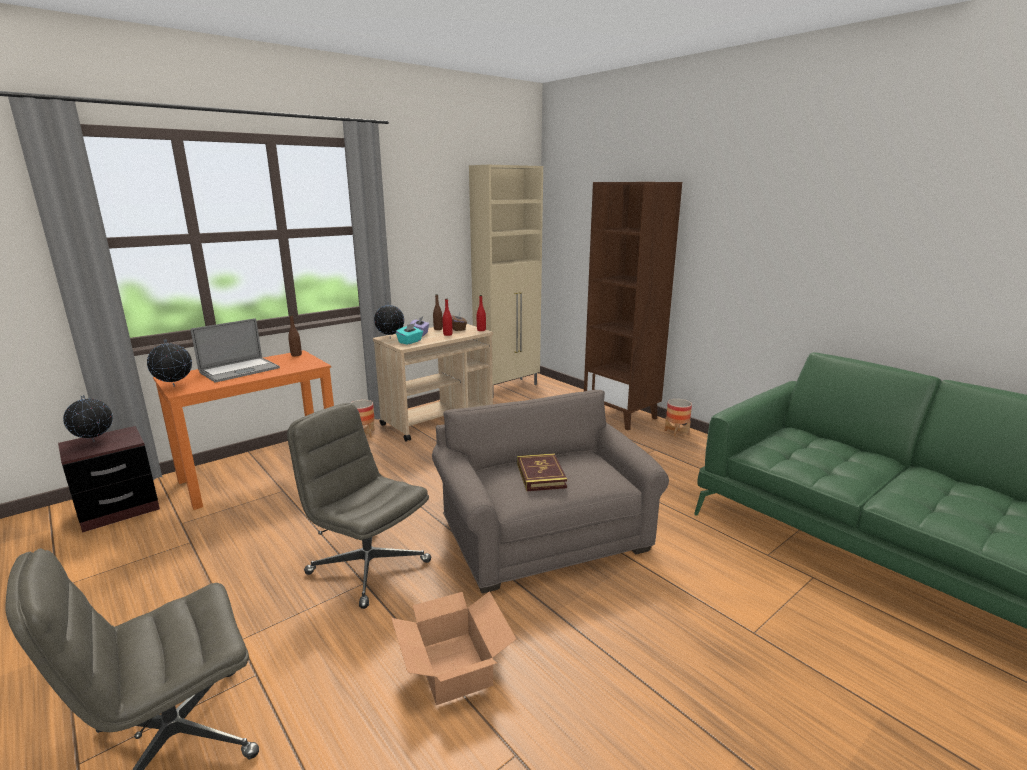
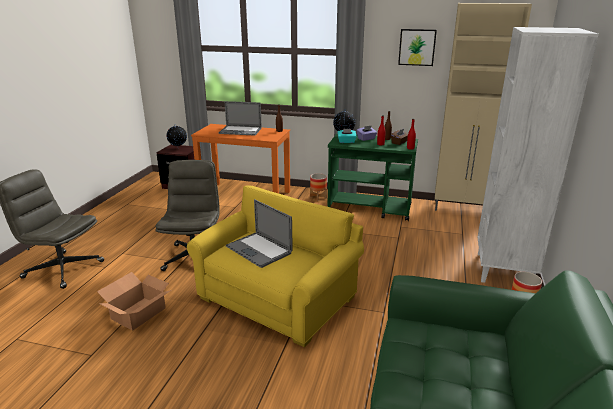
camera: 55 degrees right, 5 degrees up
globe [147,339,192,387] -> none
beige cart [373,324,493,442] -> green cart [327,134,418,221]
grey armchair [432,390,669,593] -> yellow armchair [187,185,364,347]
book [517,453,567,491] -> laptop [226,199,293,268]
brown bookcase [584,182,682,430] -> white bookcase [477,27,599,283]
none -> picture [398,29,437,66]

